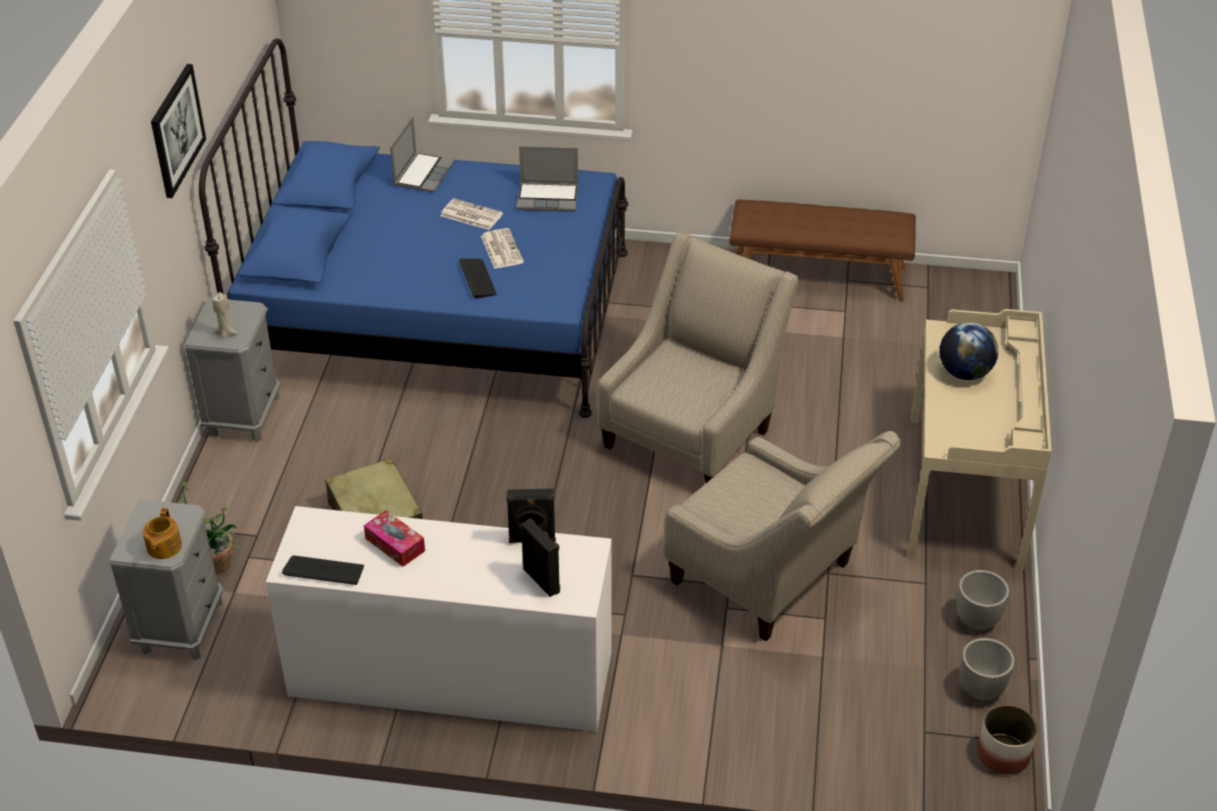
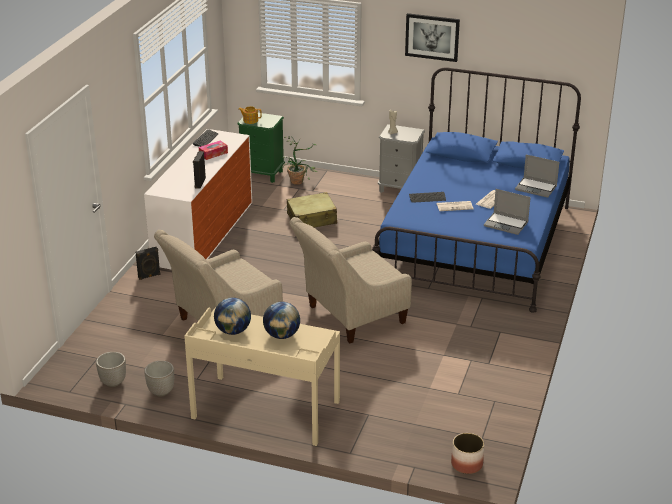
camera: 100 degrees right, 10 degrees down
grey nightstand [109,499,224,661] -> green nightstand [237,113,285,183]
laptop [517,146,578,212] -> laptop turned 75 degrees counterclockwise [484,189,531,235]
black speaker [521,518,560,597] -> black speaker moved to [136,247,161,280]
beige armchair [597,232,799,484] -> beige armchair turned 105 degrees clockwise [289,217,412,343]
brown bench [730,200,916,301] -> none
planter [977,704,1038,774] -> planter moved to [451,433,484,474]
none -> globe [214,297,251,335]

